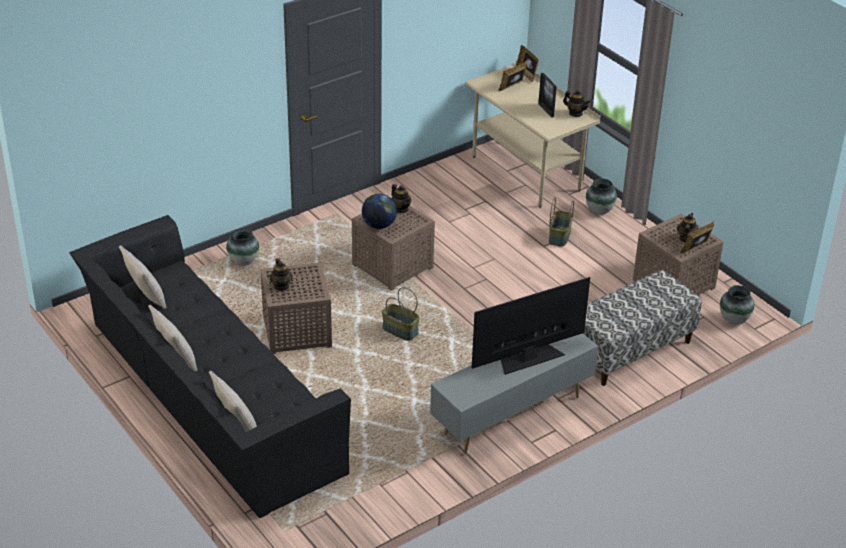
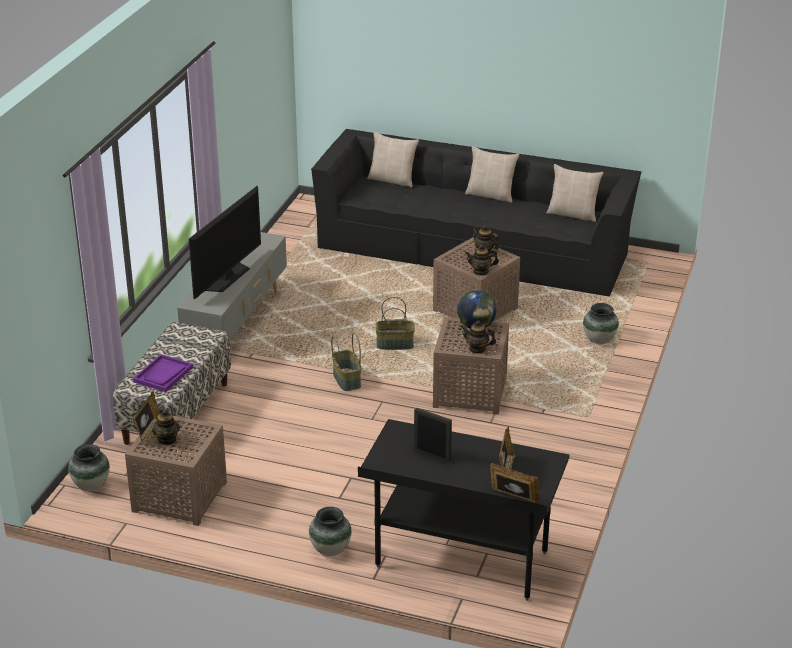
camera: 145 degrees right, 5 degrees down
beige desk [465,60,601,208] -> black desk [358,419,570,601]
basket [549,197,574,247] -> basket moved to [331,333,361,391]
teapot [563,90,591,117] -> teapot moved to [465,244,499,276]
none -> purple tray [133,354,193,392]

